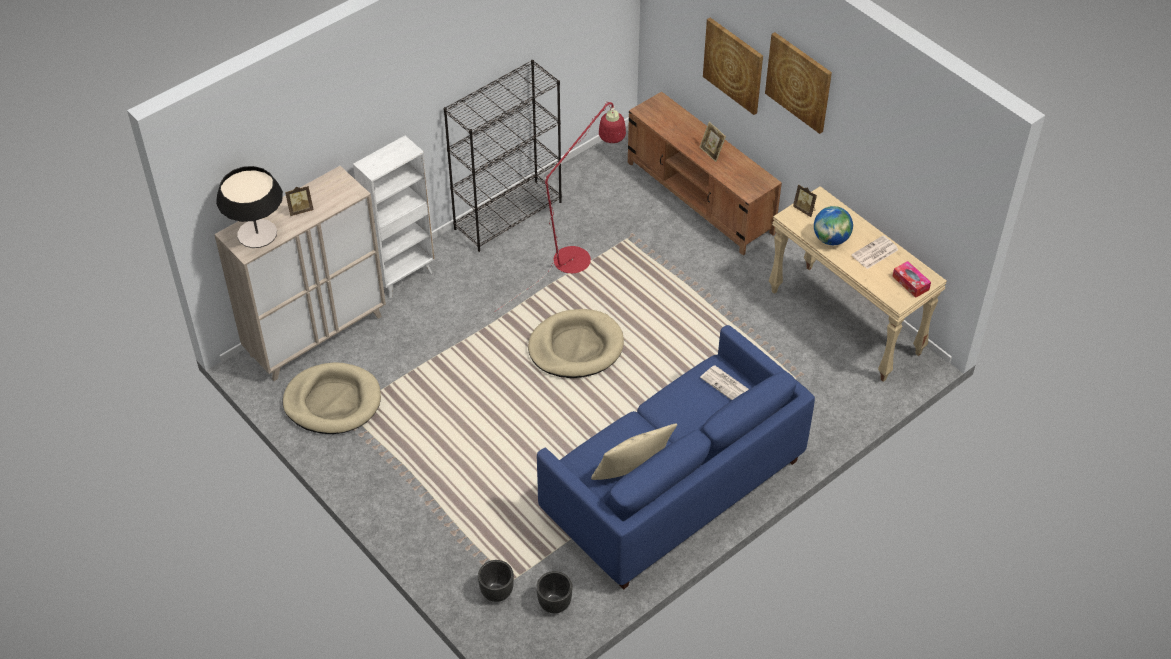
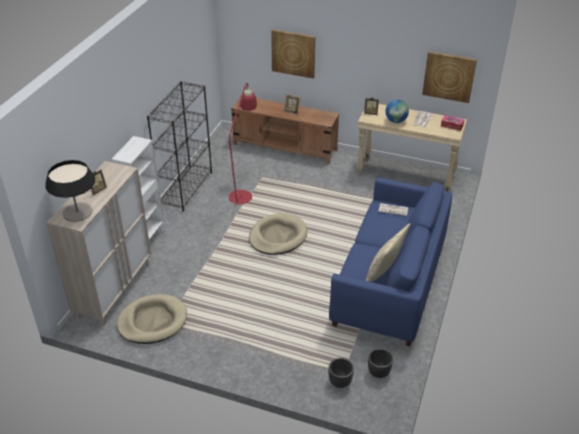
camera: 30 degrees left, 10 degrees down
picture [765,32,832,134] -> picture moved to [422,52,477,103]

